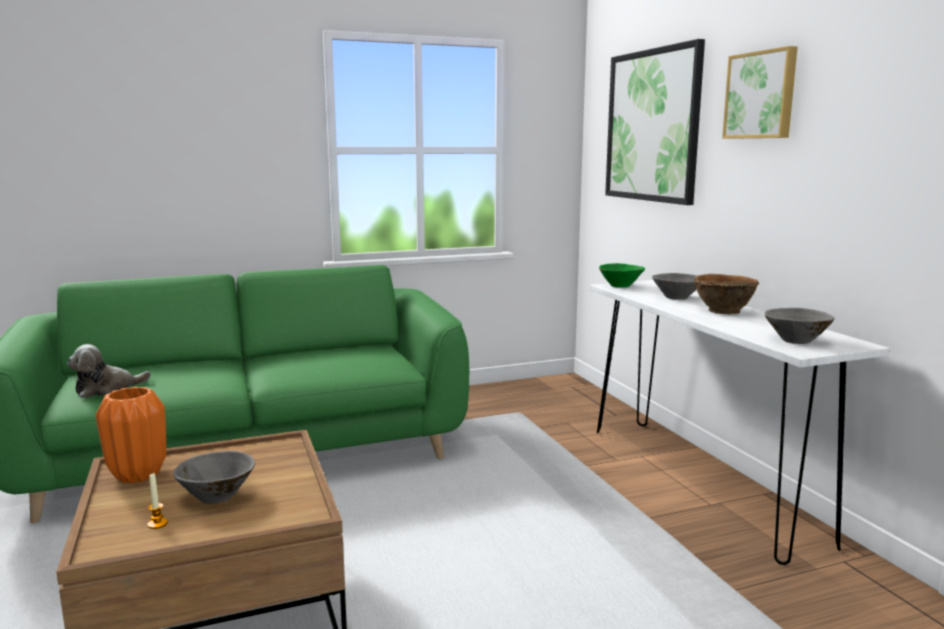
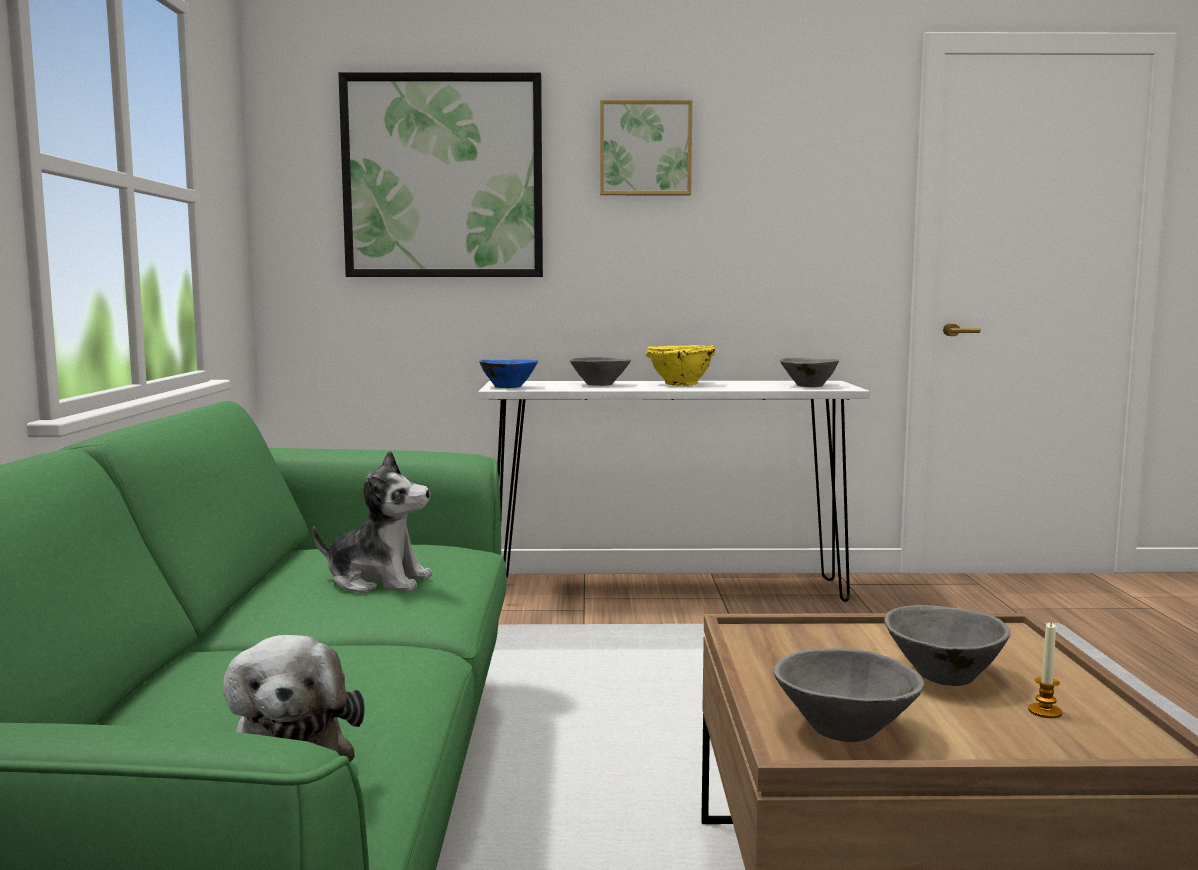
camera: 70 degrees left, 5 degrees down
orange vase [96,387,166,483] -> grey bowl [773,648,924,742]
green bowl [599,263,645,288] -> blue bowl [479,359,538,388]
brown bowl [694,274,759,314] -> yellow bowl [645,345,716,386]
none -> plush toy [313,451,432,593]

